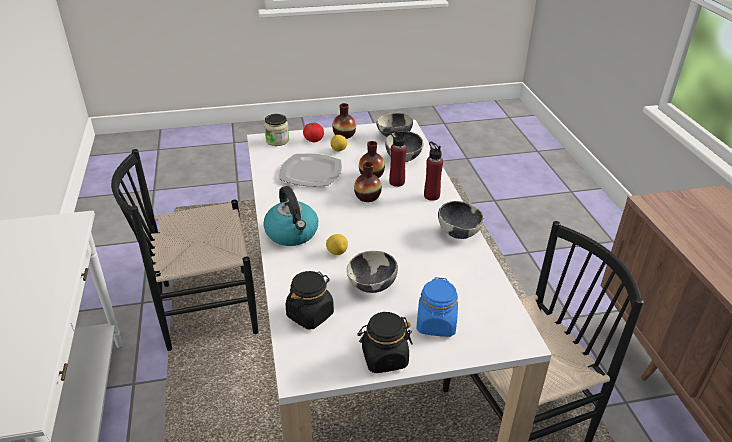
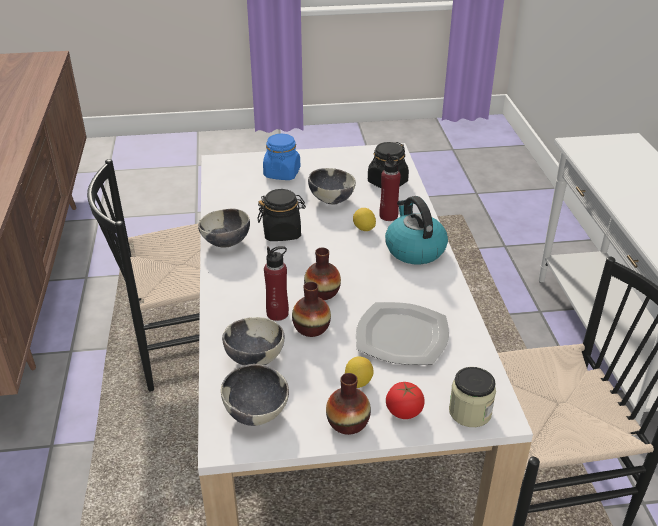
camera: 175 degrees left, 0 degrees up
black jar [357,312,413,373] -> black jar moved to [258,189,306,241]
red bottle [424,142,443,201] -> red bottle moved to [379,153,401,221]

